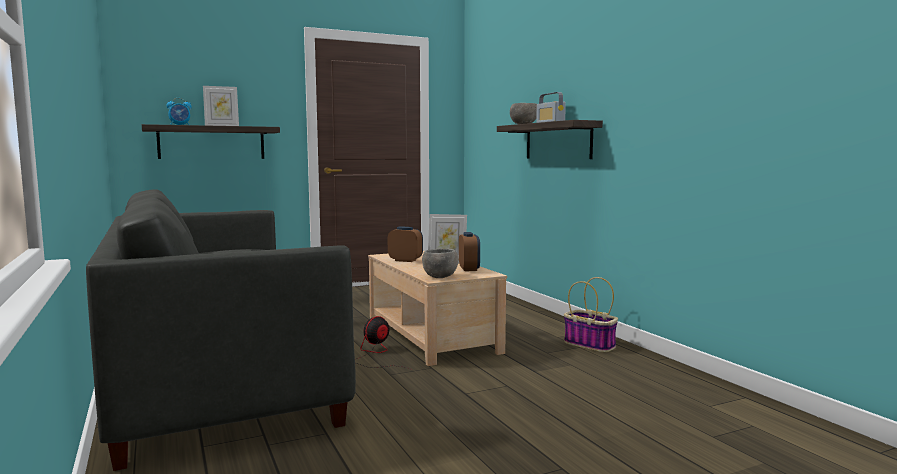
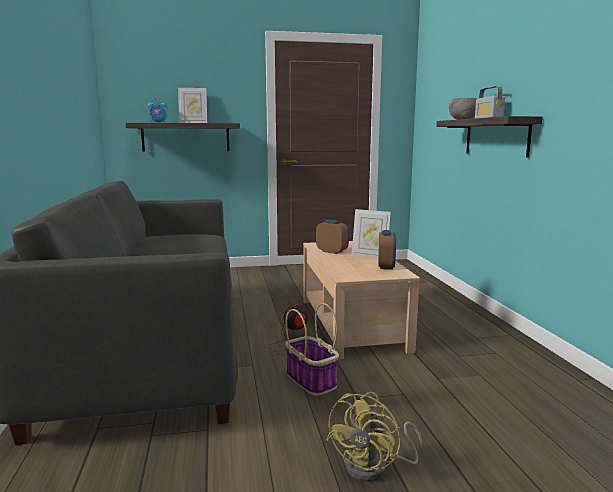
camera: 15 degrees right, 5 degrees up
grey bowl [422,249,459,278] -> none
basket [564,277,618,352] -> basket moved to [285,303,339,396]
none -> yellow fan [326,392,422,482]

